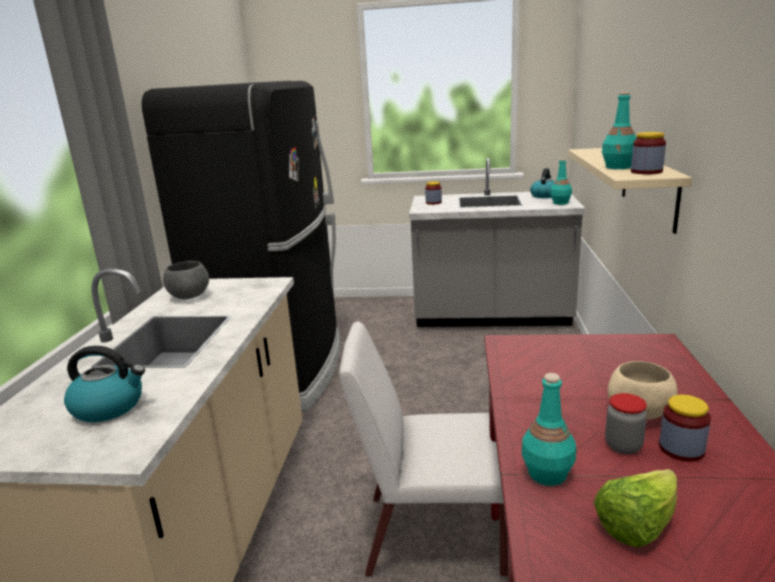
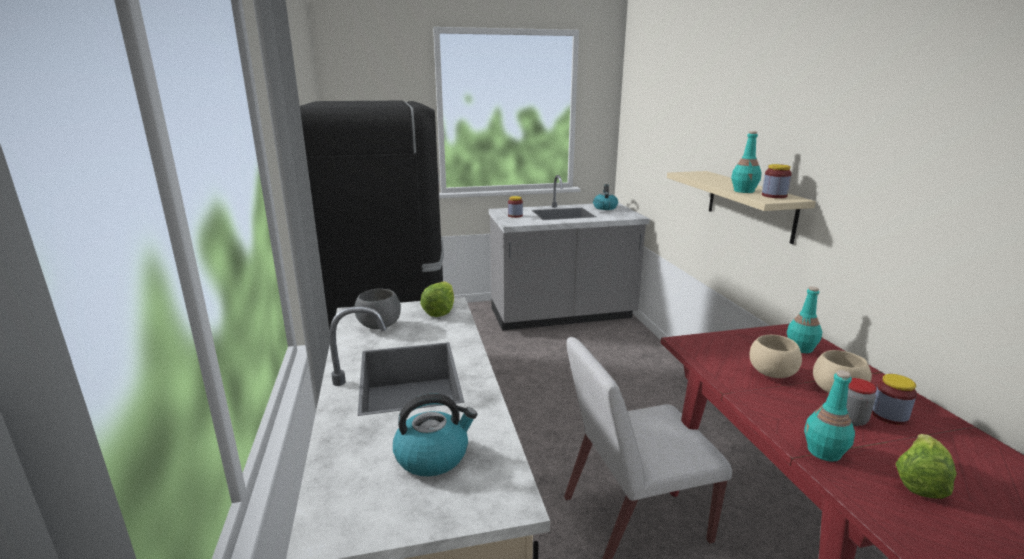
camera: 20 degrees left, 0 degrees up
turquoise bottle [551,159,572,205] -> turquoise bottle moved to [787,286,822,353]
none -> lettuce [420,281,454,317]
none -> beige bowl [750,335,802,378]

